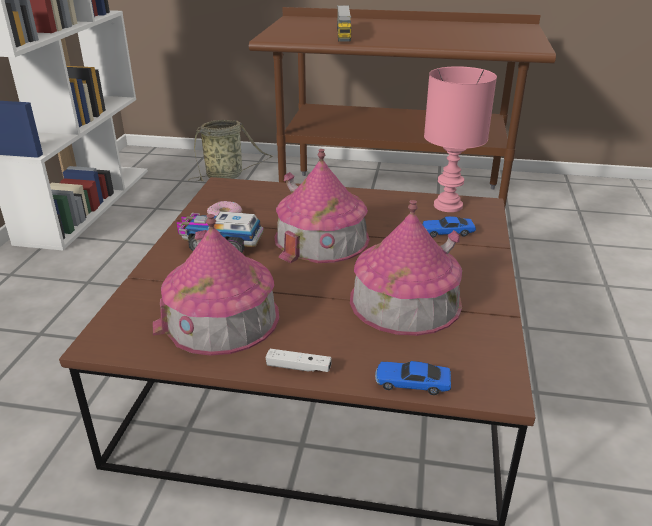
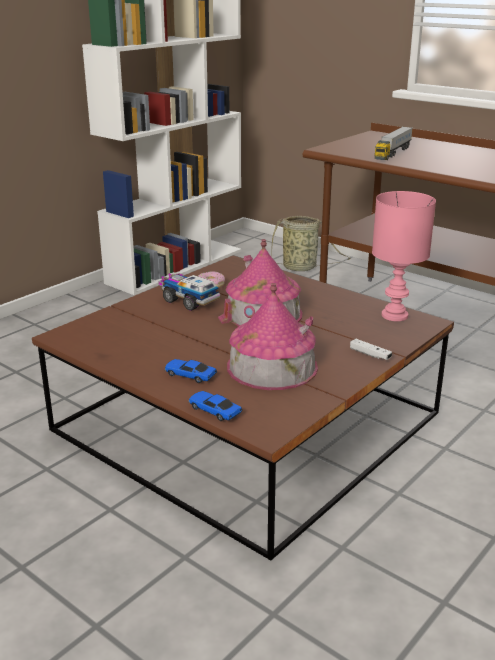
camera: 30 degrees right, 5 degrees down
toy house [153,214,279,356] -> none
white game controller [266,349,332,372] -> white game controller moved to [350,339,392,360]
toy car [422,216,476,238] -> toy car moved to [165,359,217,383]

